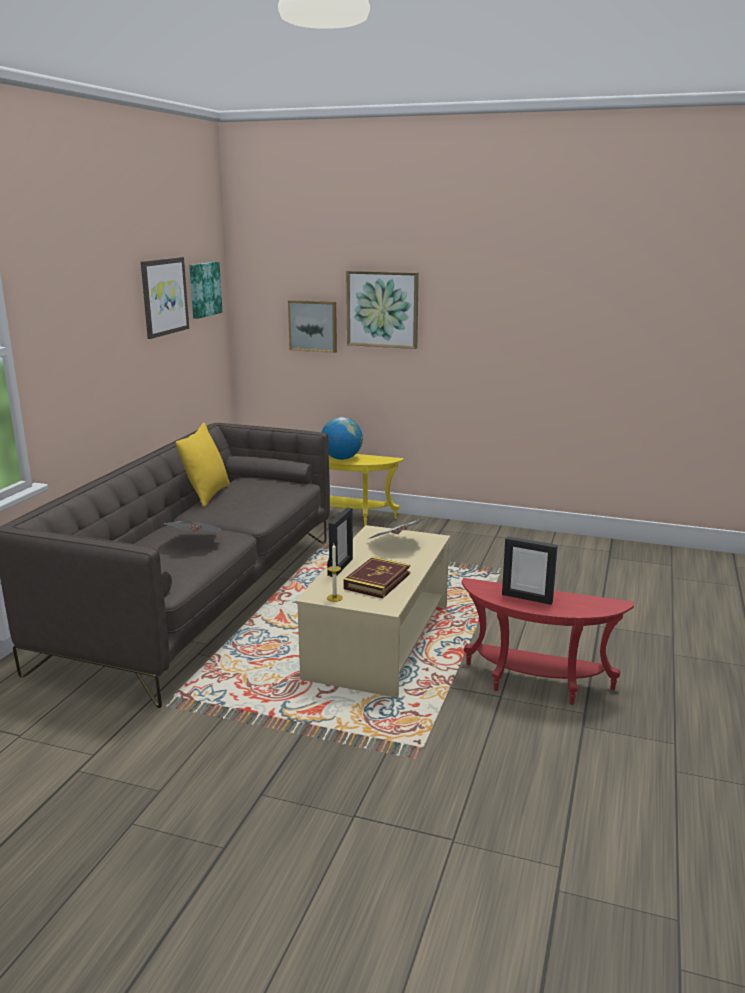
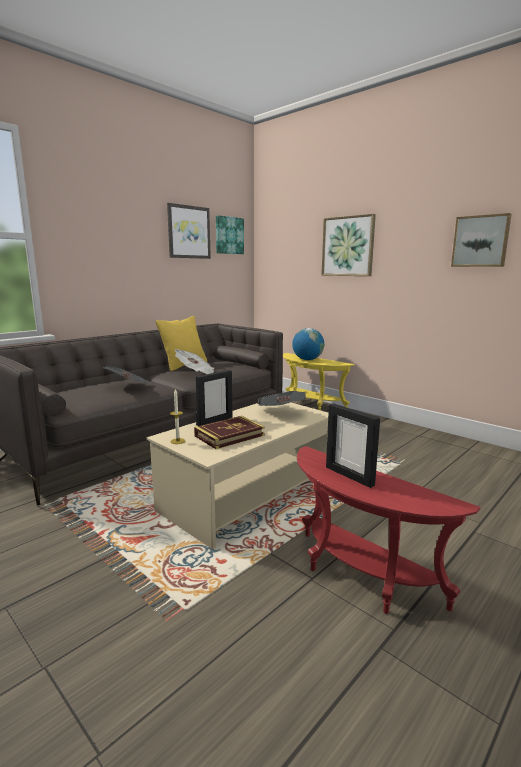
camera: 25 degrees right, 5 degrees down
picture [288,300,337,353] -> picture moved to [451,213,512,267]
none -> newspaper [175,349,214,374]

